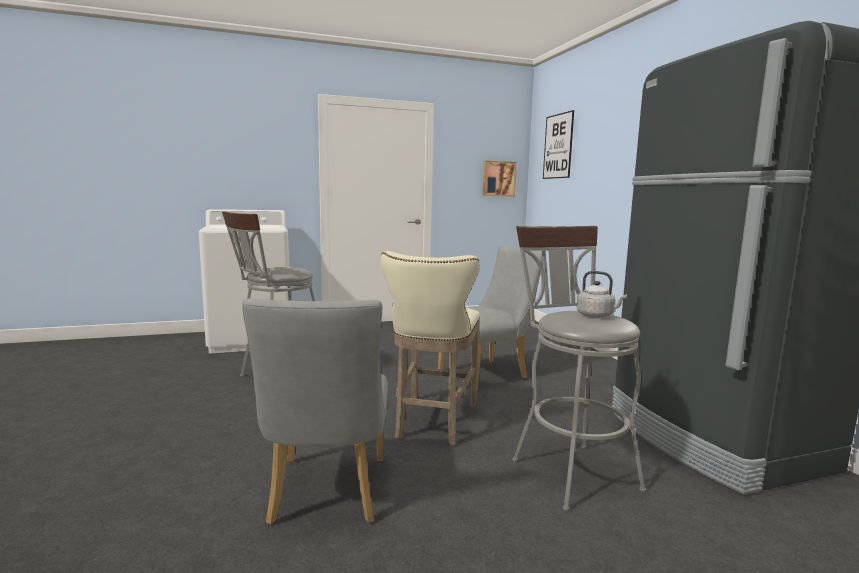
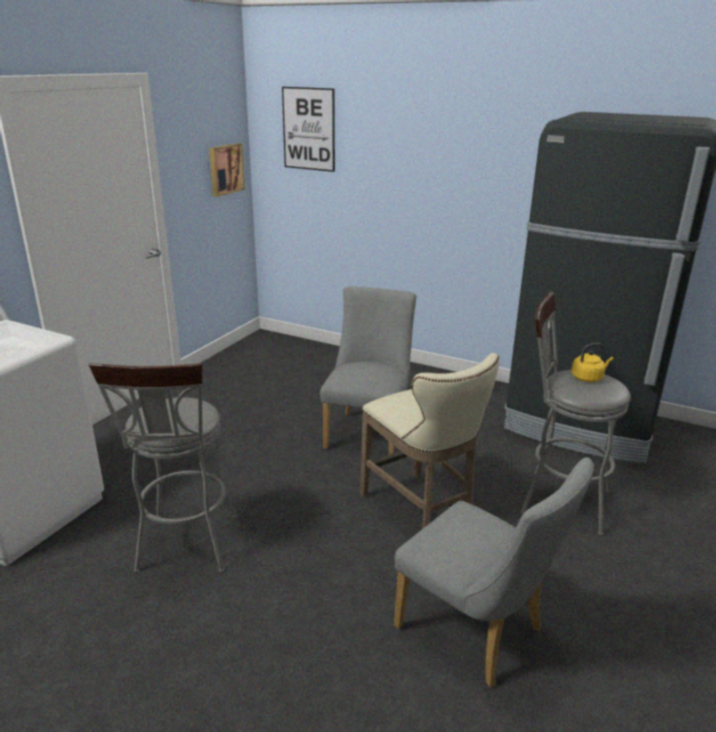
camera: 45 degrees left, 15 degrees up
grey kettle [577,271,627,318] -> yellow kettle [571,343,613,382]

